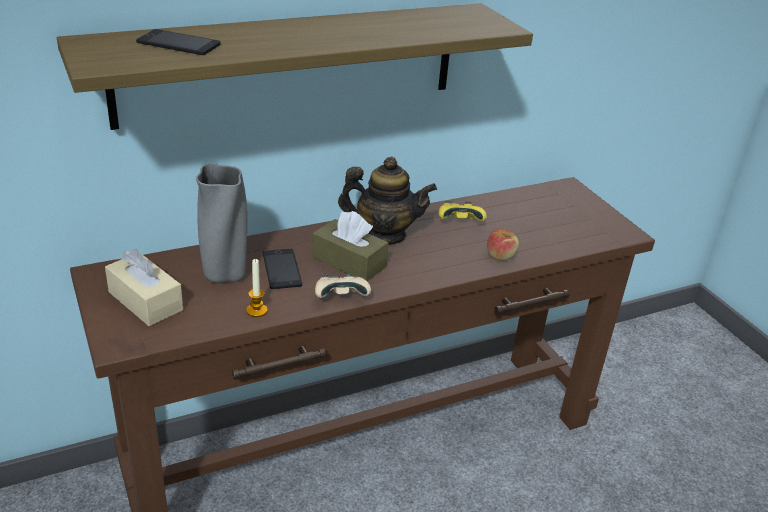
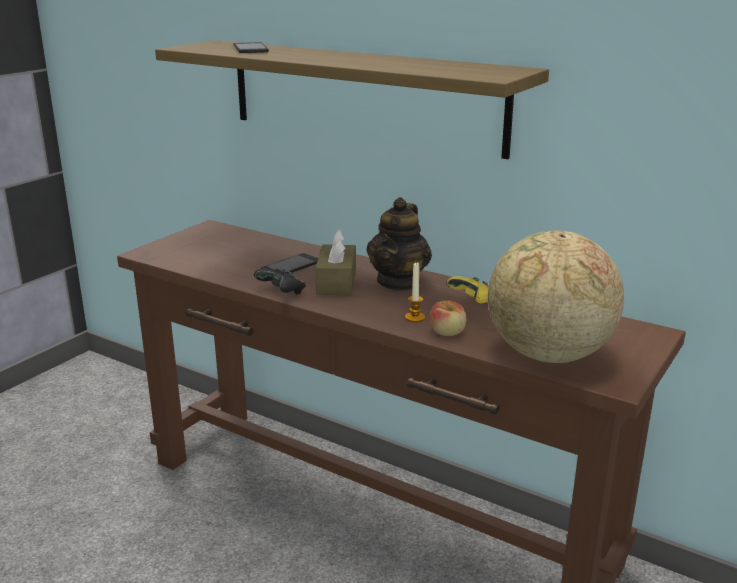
camera: 60 degrees right, 10 degrees down
beige tissue box [105,249,183,326] -> none
grey vase [196,164,247,283] -> none
candle [246,259,268,317] -> candle moved to [405,262,425,322]
beige game controller [315,273,371,298] -> black game controller [254,268,306,295]
teapot [338,156,437,245] -> teapot turned 45 degrees clockwise [367,197,432,291]
none -> globe [488,231,624,363]

